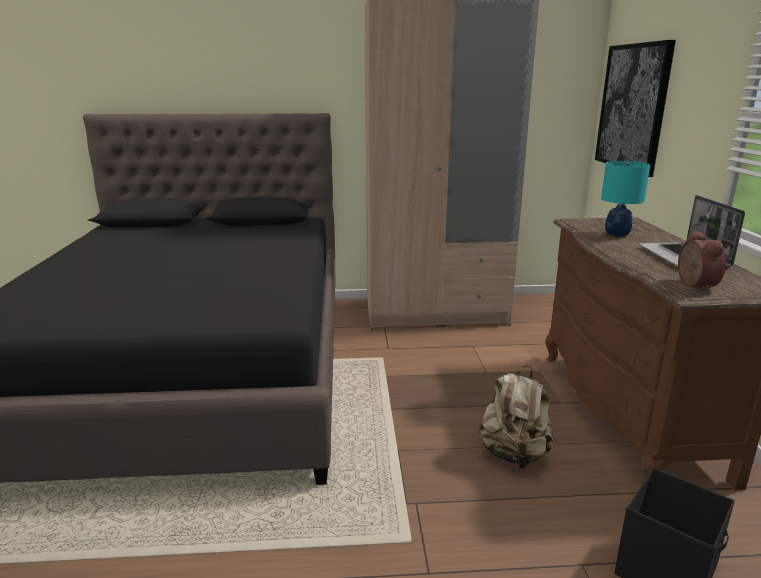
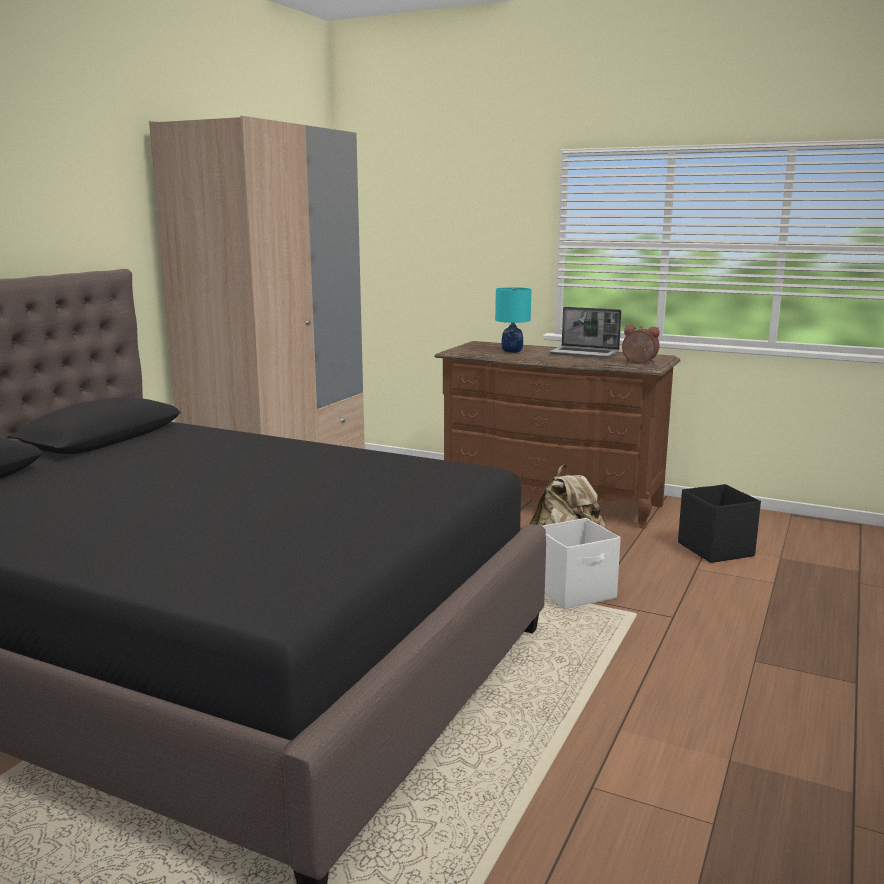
camera: 60 degrees left, 5 degrees down
picture [595,40,676,177] -> none
none -> white storage box [542,518,621,609]

